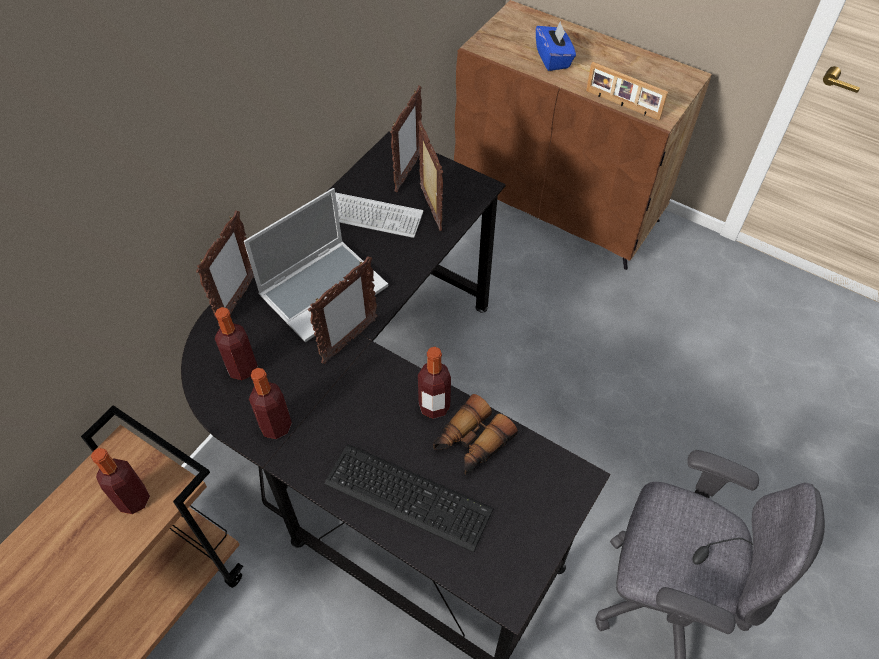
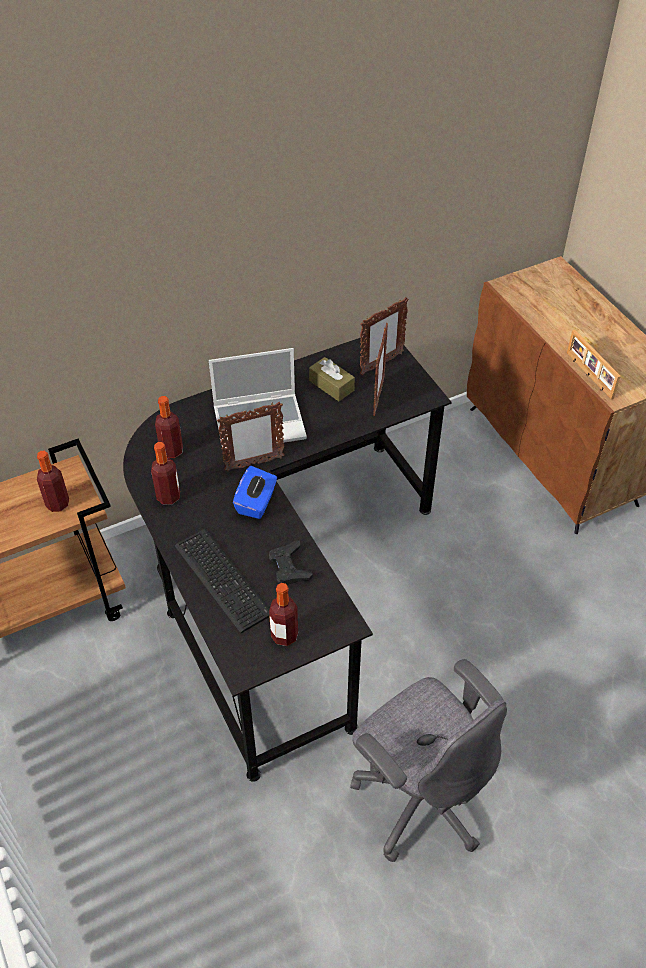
camera: 30 degrees right, 5 degrees down
picture frame [196,210,254,326] -> none
keyboard [335,192,423,238] -> brown tissue box [309,357,355,401]
bottle [418,347,451,419] -> bottle moved to [269,583,298,646]
binoculars [433,394,518,474] -> black game controller [269,541,313,585]
blue tissue box [536,21,576,71] -> blue tissue box moved to [233,466,277,519]

